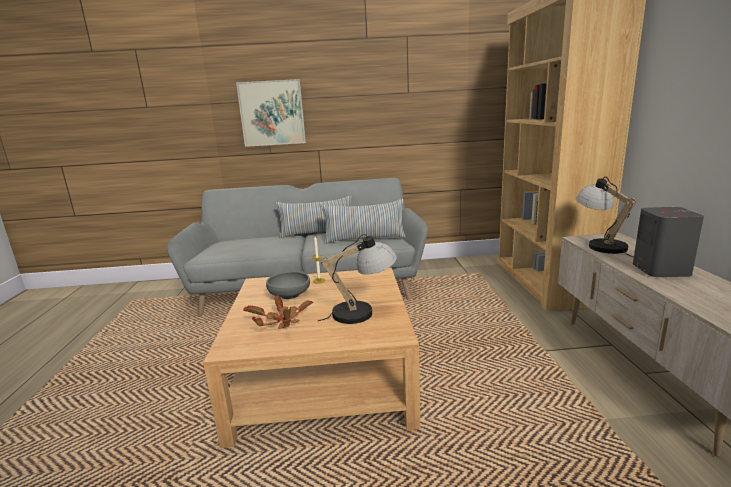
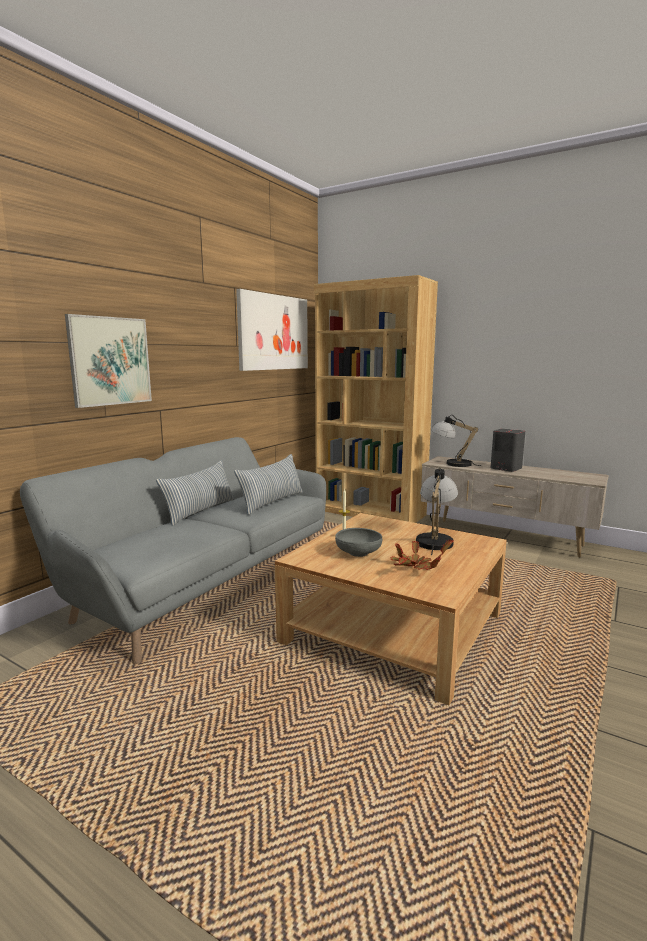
camera: 55 degrees left, 5 degrees down
none -> picture [236,289,308,371]

